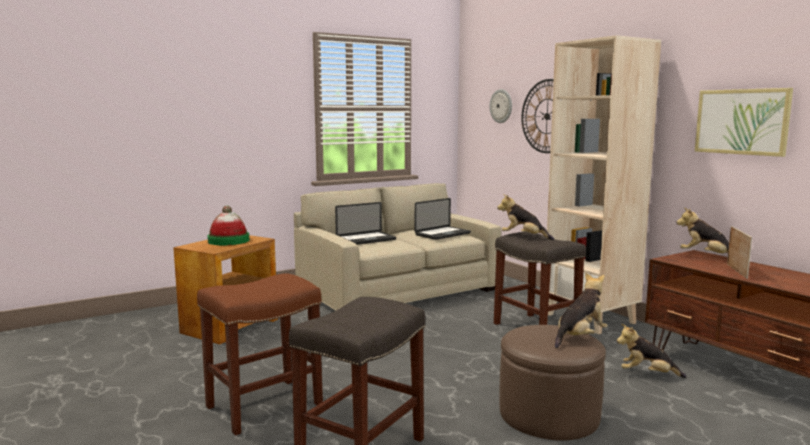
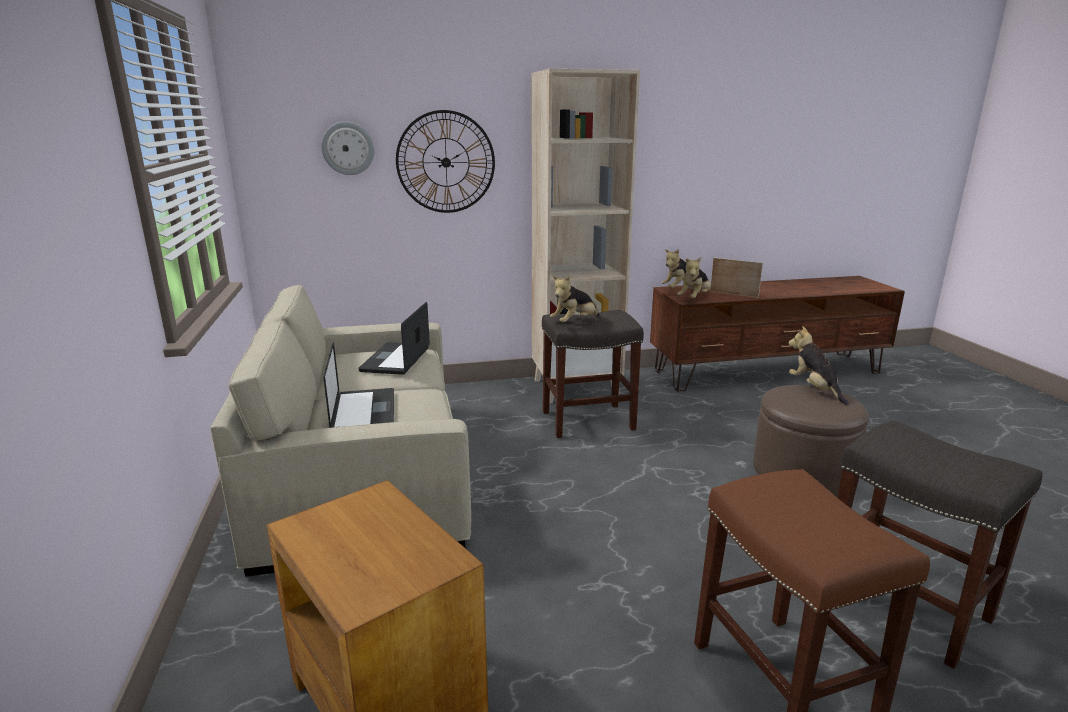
camera: 70 degrees left, 10 degrees up
hat [207,206,249,245] -> none
laptop [415,198,471,240] -> laptop turned 150 degrees counterclockwise [359,302,430,375]
plush toy [617,323,686,378] -> plush toy moved to [677,257,711,298]
picture [695,88,793,157] -> none

